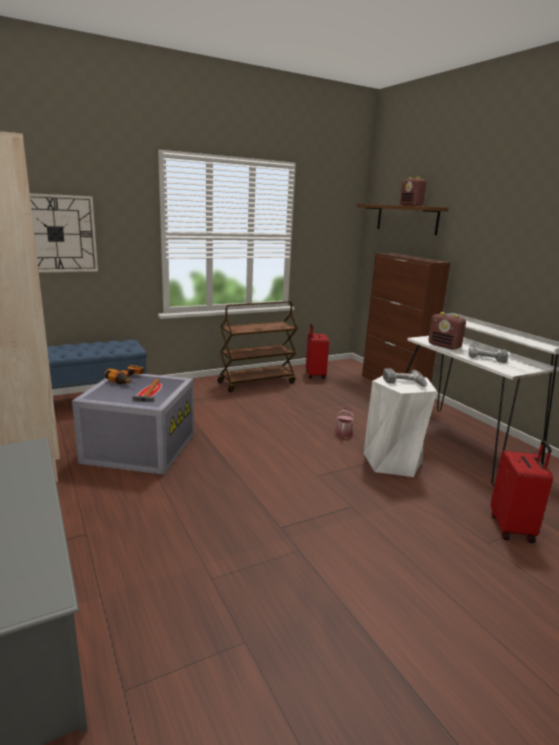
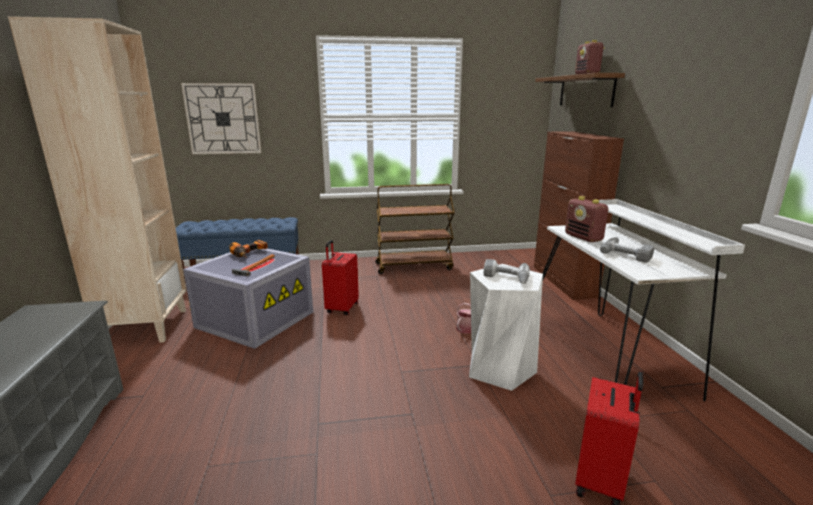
camera: 20 degrees right, 0 degrees up
red suitcase [306,324,329,379] -> red suitcase moved to [322,240,359,315]

